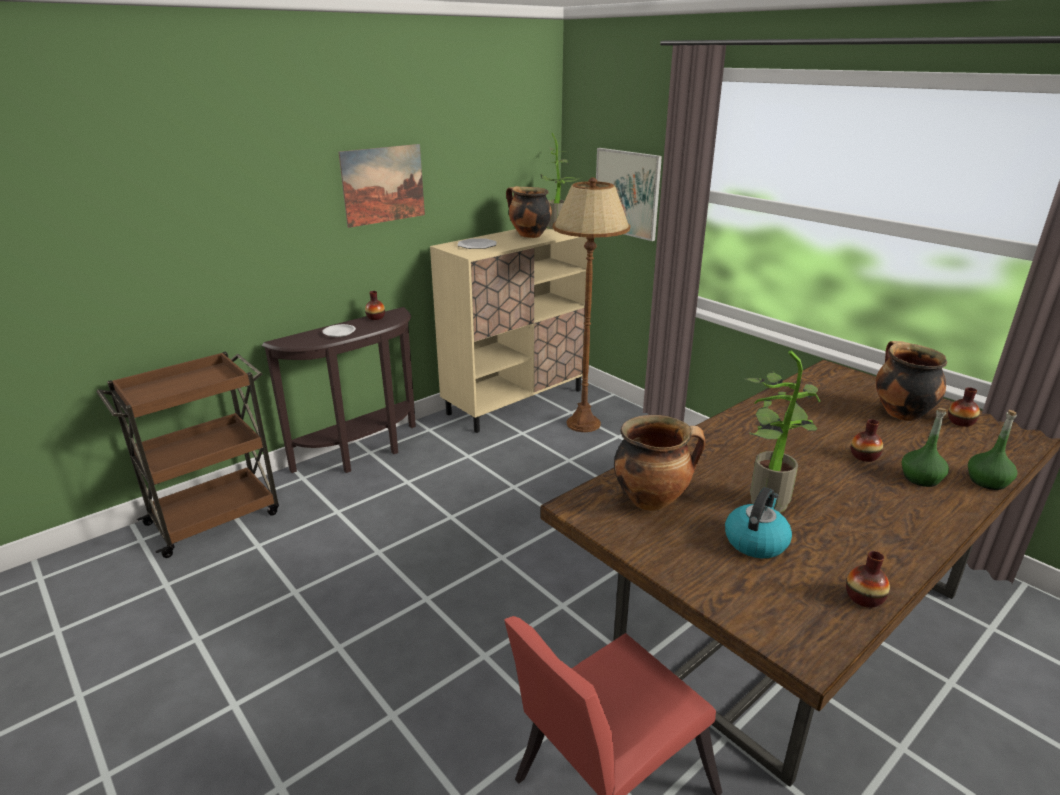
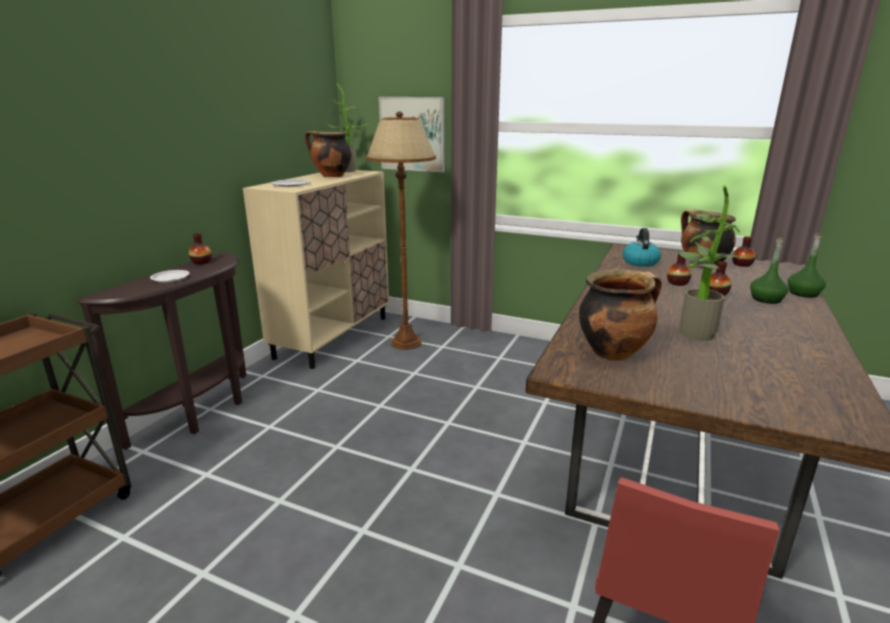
camera: 25 degrees left, 5 degrees down
picture [338,144,425,228] -> none
kettle [725,487,792,558] -> kettle moved to [623,228,661,267]
vase [846,551,890,608] -> vase moved to [667,253,691,286]

